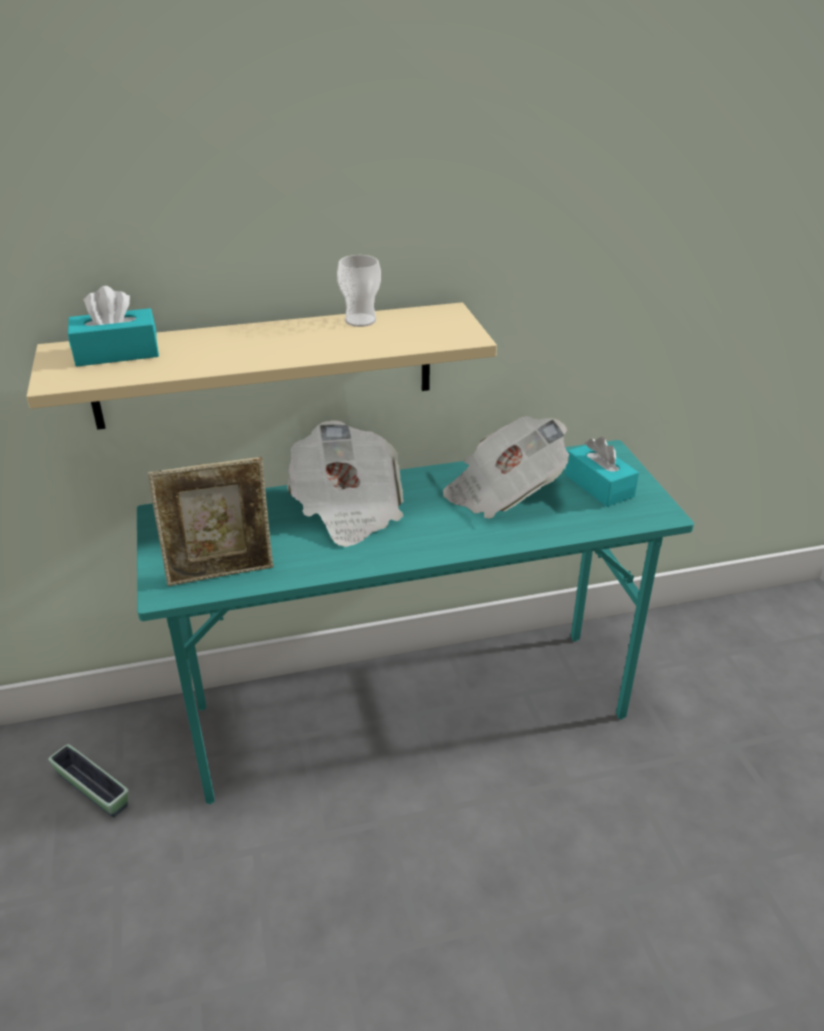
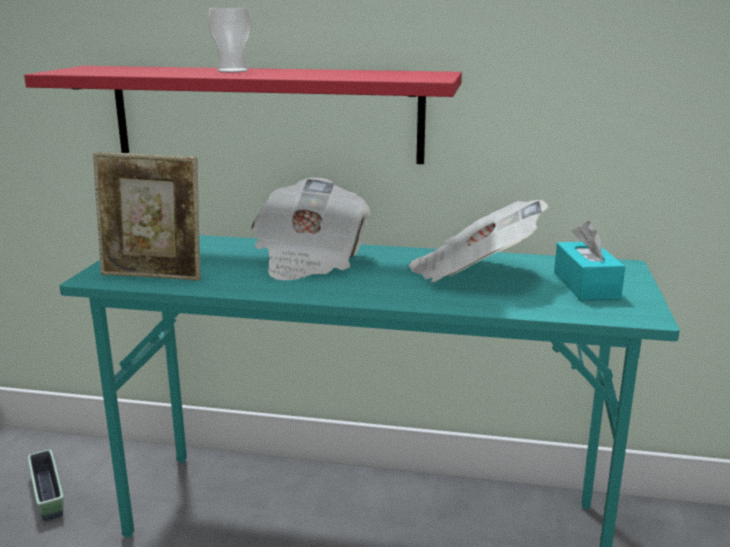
camera: 25 degrees right, 15 degrees down
beige shelf [26,302,497,430] -> red shelf [24,66,462,164]
turquoise tissue box [68,286,159,367] -> none
cup [337,255,381,327] -> cup moved to [208,8,252,72]

